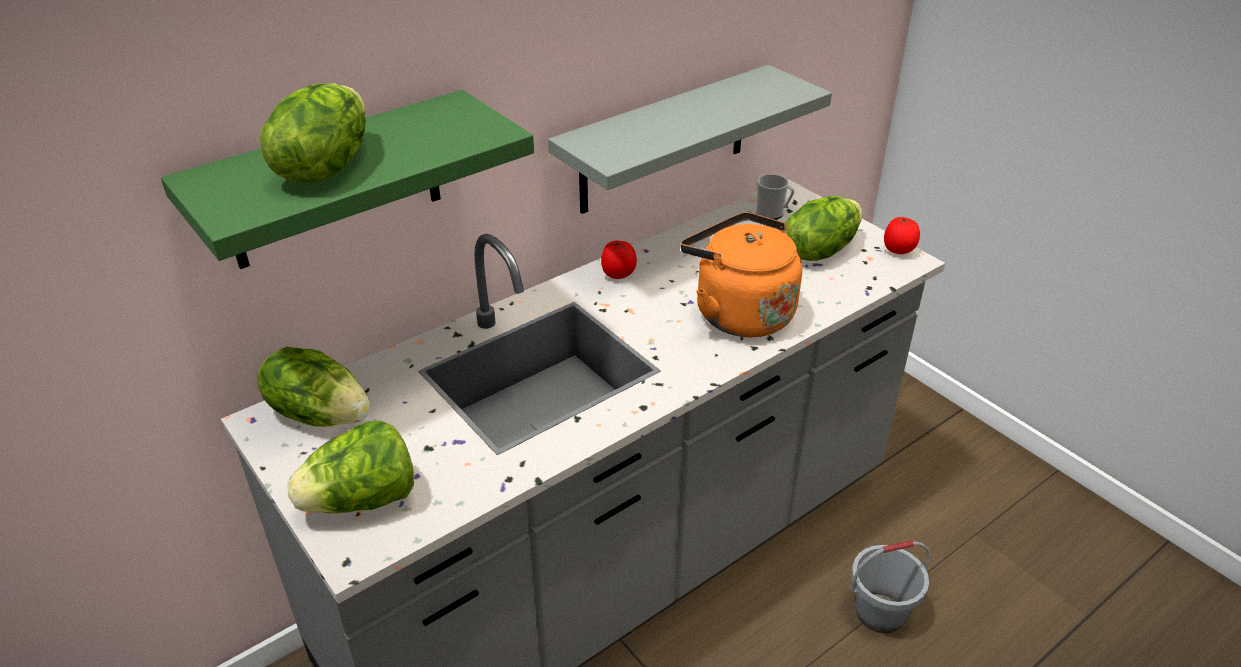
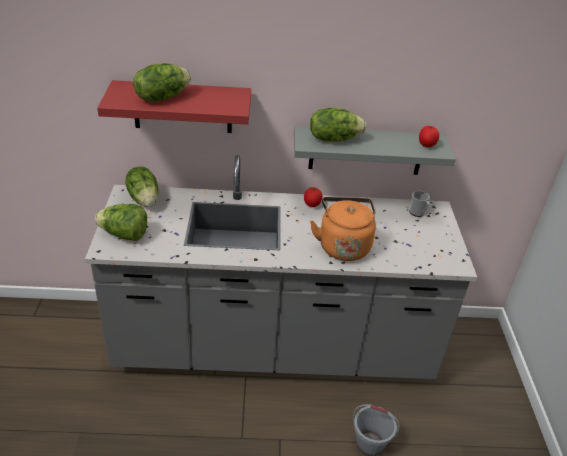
camera: 35 degrees right, 0 degrees up
green shelf [161,90,534,269] -> red shelf [97,80,251,133]
lettuce [785,196,863,261] -> lettuce moved to [310,108,367,142]
tomato [884,216,920,254] -> tomato moved to [419,126,439,147]

